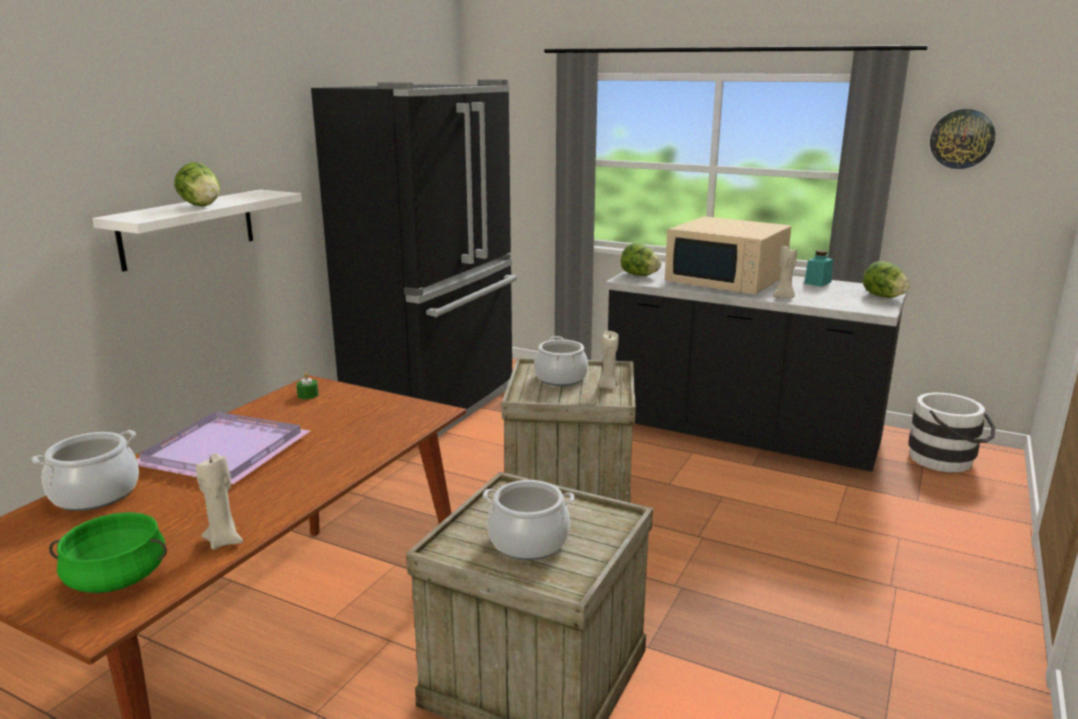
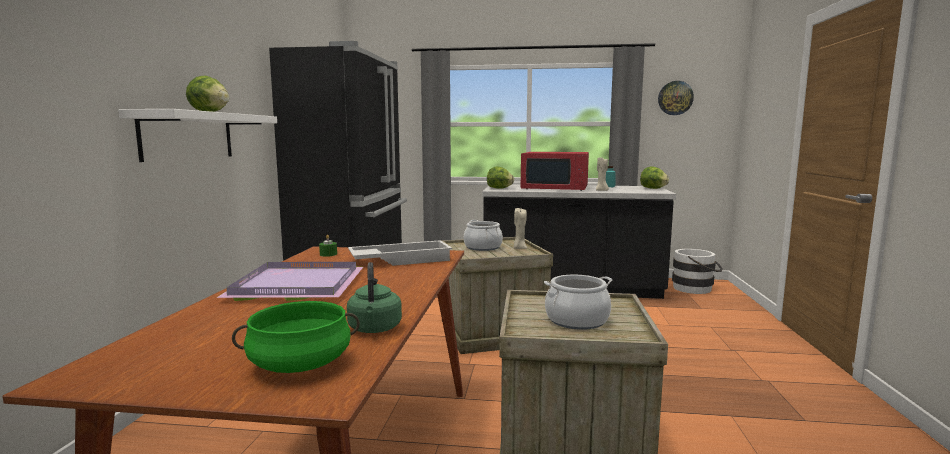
camera: 20 degrees left, 10 degrees down
cooking pot [32,430,139,511] -> none
beige candle [196,453,243,550] -> green kettle [347,262,402,333]
beige microwave [665,216,791,294] -> red microwave [521,152,589,191]
none -> white tray [348,240,452,266]

